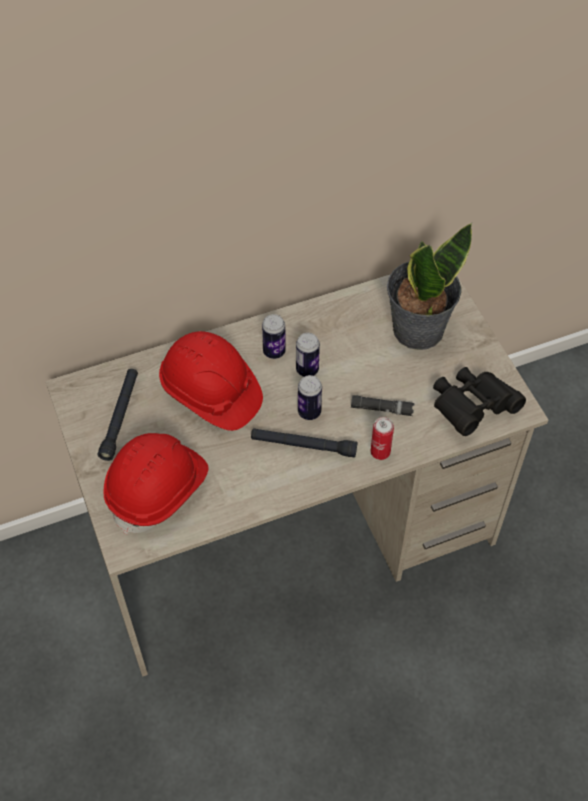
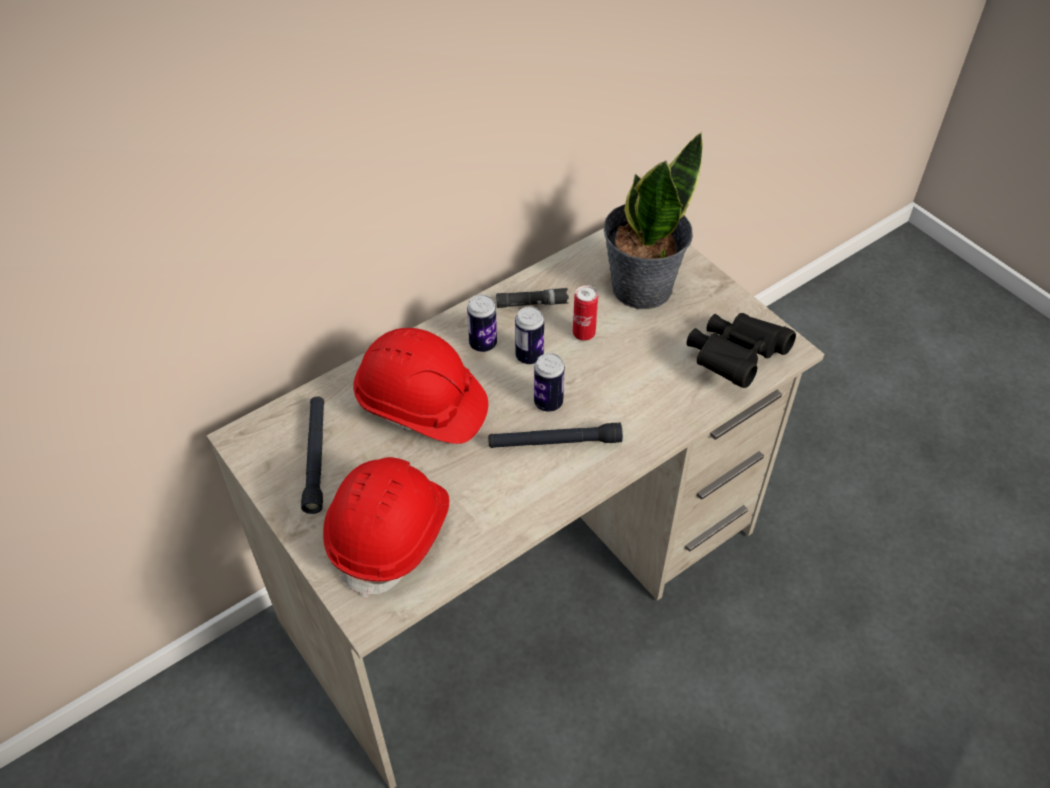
camera: 15 degrees left, 5 degrees down
black flashlight [351,395,414,416] -> black flashlight moved to [496,288,569,308]
can [371,417,394,460] -> can moved to [573,285,598,341]

